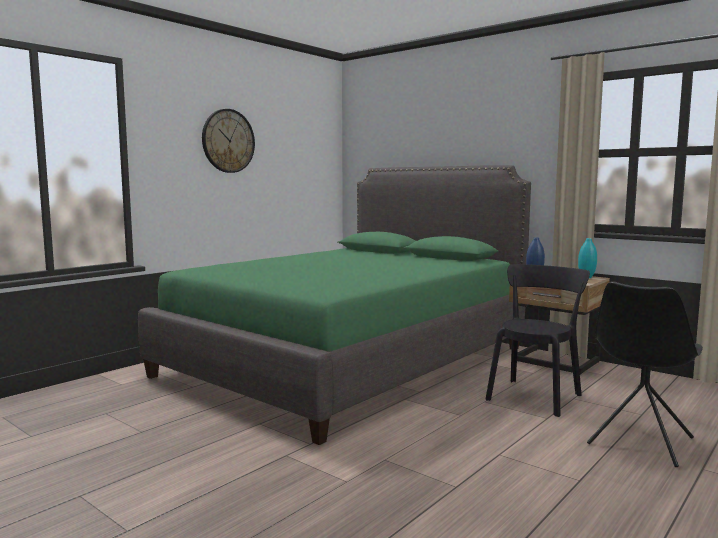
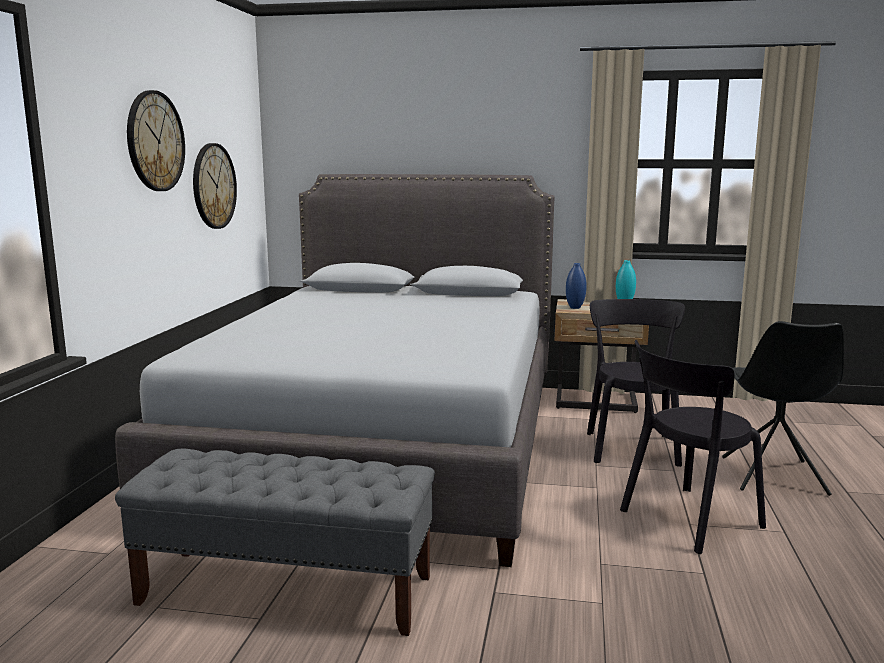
camera: 30 degrees left, 5 degrees up
green bed [138,165,531,445] -> grey bed [115,174,554,567]
none -> grey bench [115,449,435,636]
none -> wall clock [193,143,237,229]
none -> black chair [620,340,766,554]

